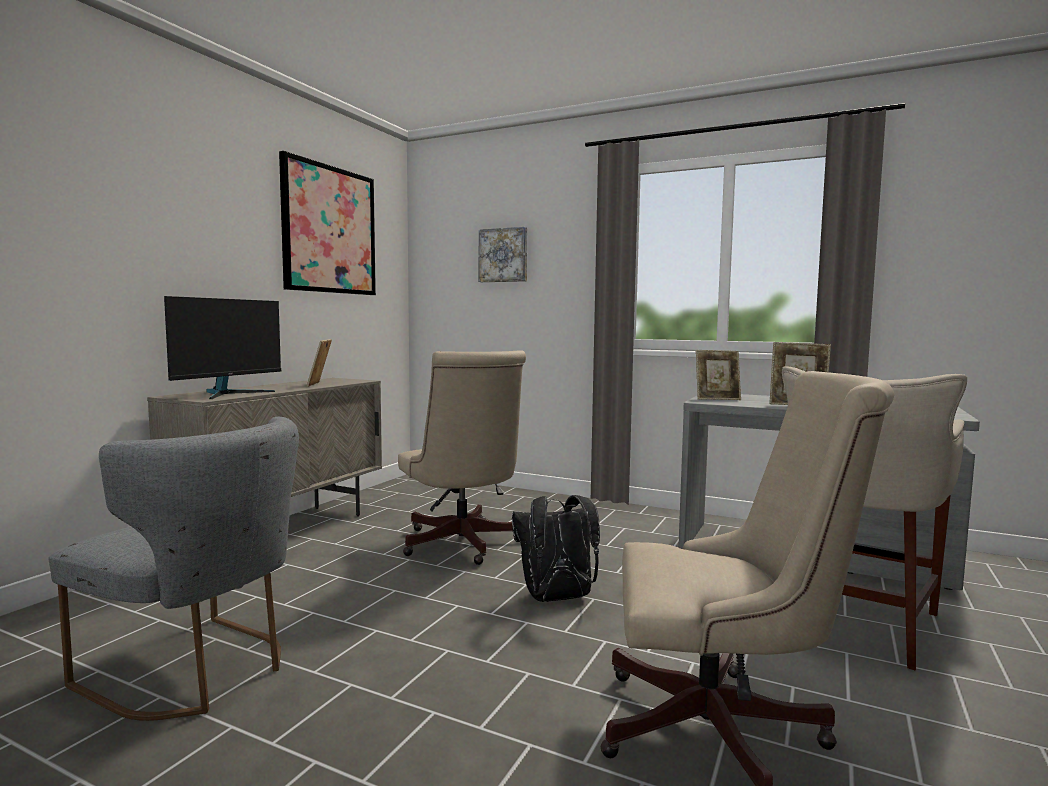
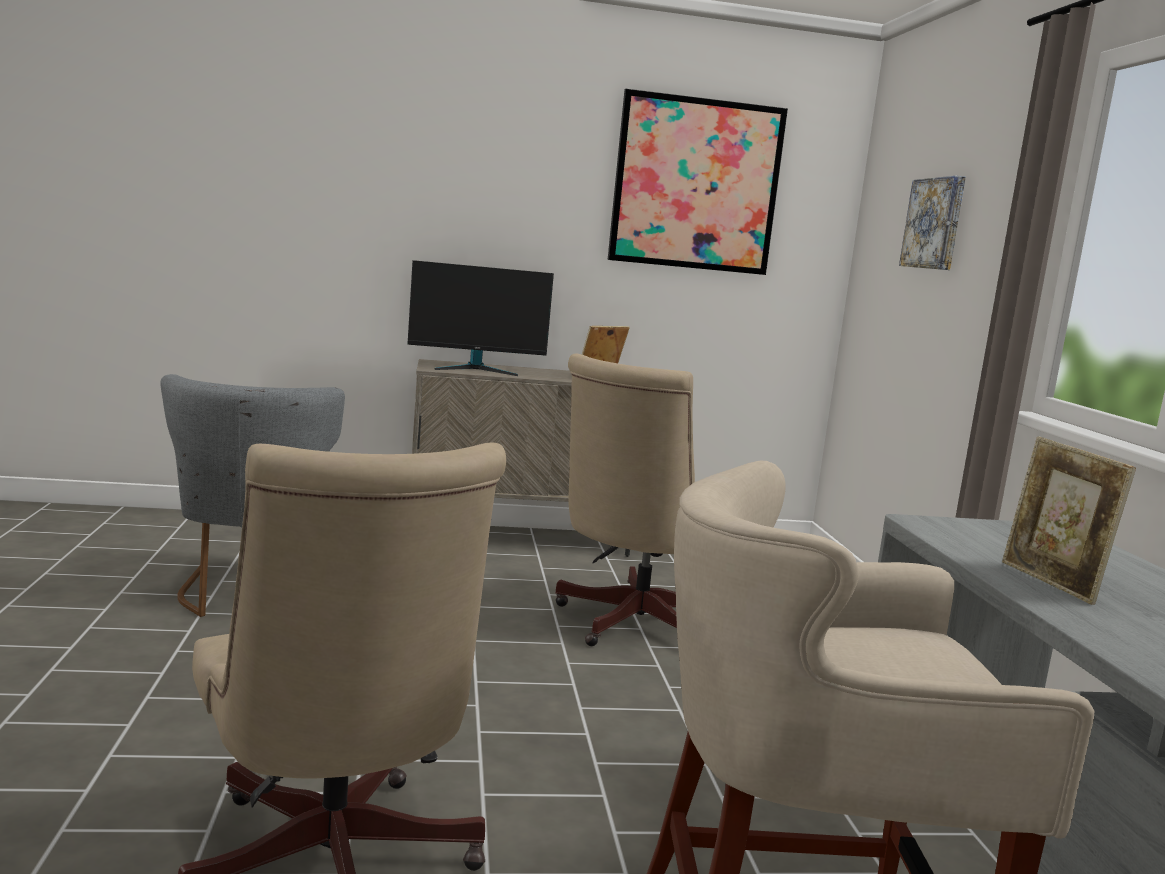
camera: 55 degrees right, 5 degrees up
black backpack [512,495,600,602] -> none
picture frame [696,350,741,400] -> none

